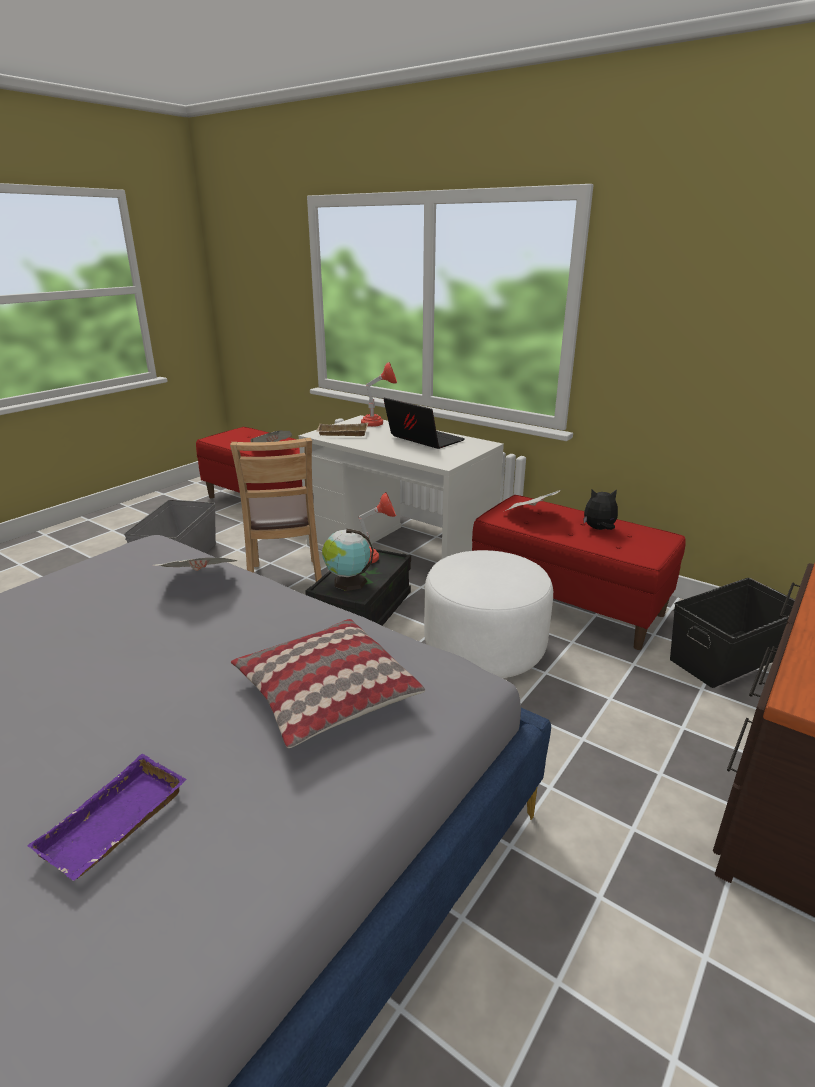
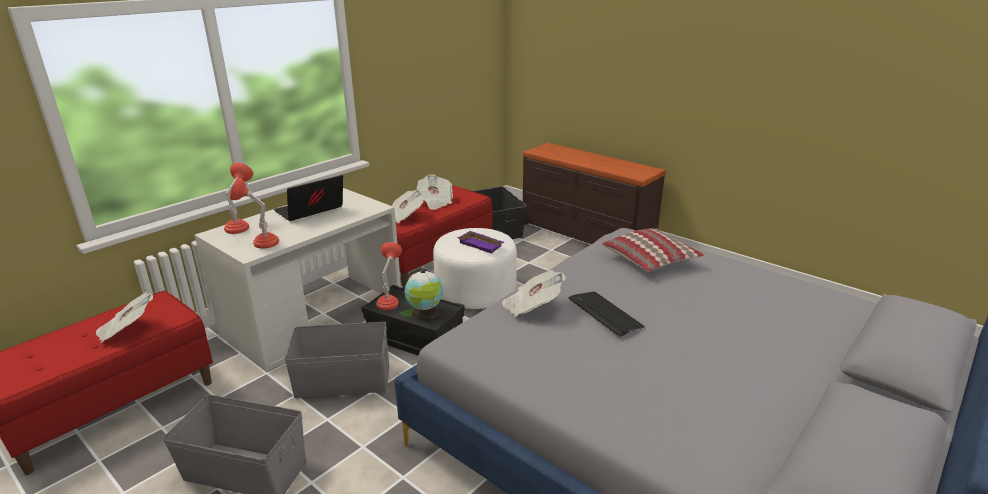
camera: 85 degrees left, 0 degrees up
purple tray [27,754,187,881] -> purple tray moved to [457,231,504,254]
brown chair [230,438,322,582] -> grey storage box [284,322,389,398]
beige tray [316,423,368,436] -> red table lamp [230,177,279,249]
plush toy [583,489,618,530] -> newspaper [417,175,453,210]
none -> keyboard [569,291,645,337]

